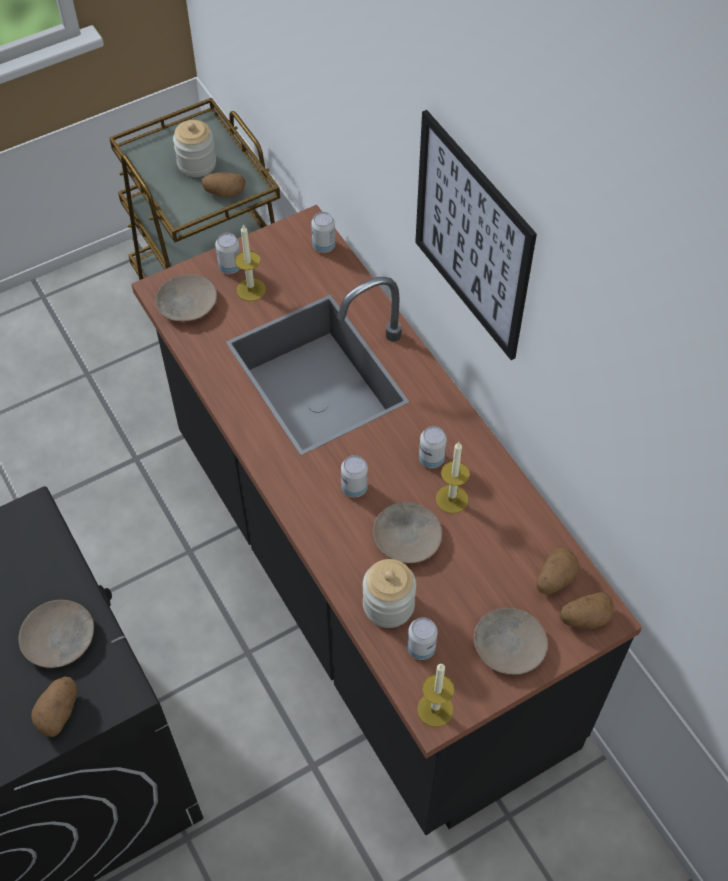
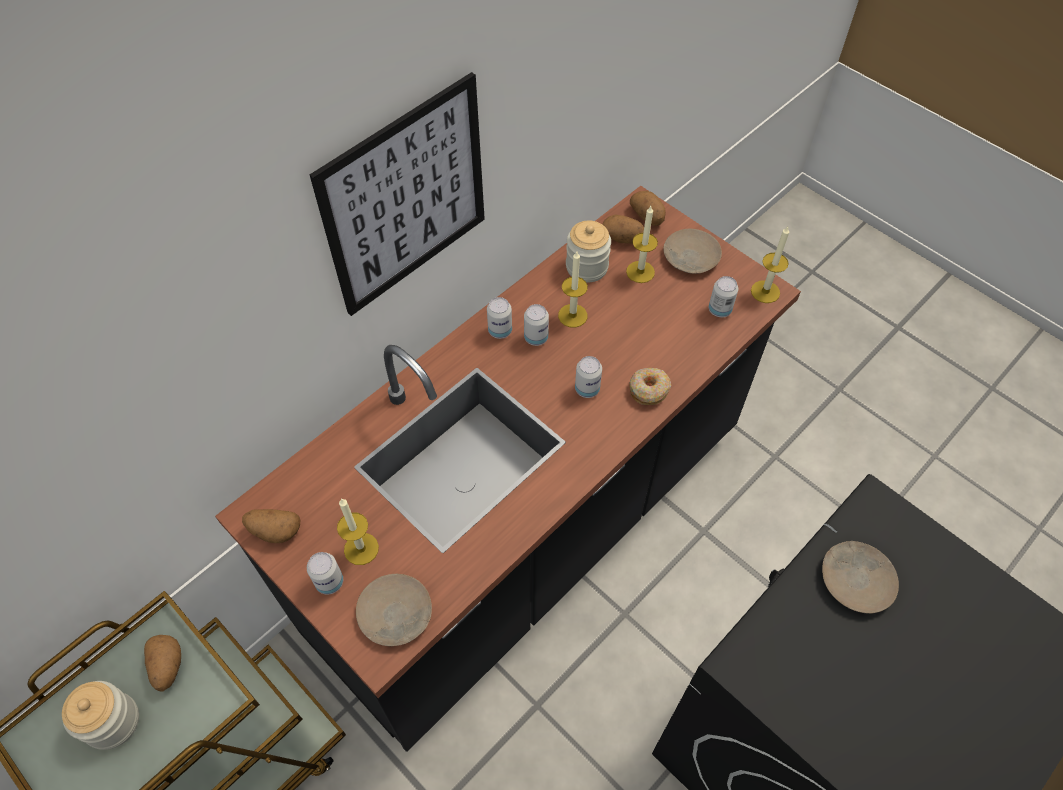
camera: 105 degrees left, 0 degrees up
potato [31,677,77,737] -> potato moved to [242,509,300,543]
can [311,212,335,253] -> can moved to [487,297,512,339]
jar [363,559,416,628] -> jar moved to [566,221,611,283]
beige plate [373,502,442,563] -> none
none -> candle [626,206,658,283]
none -> donut [629,368,671,405]

